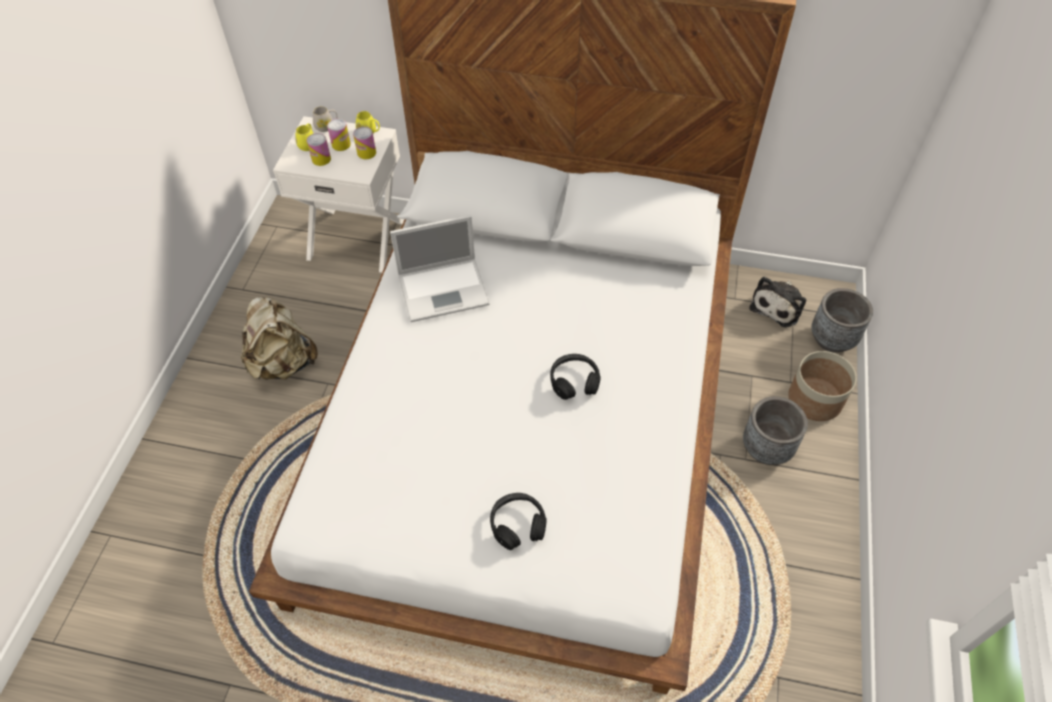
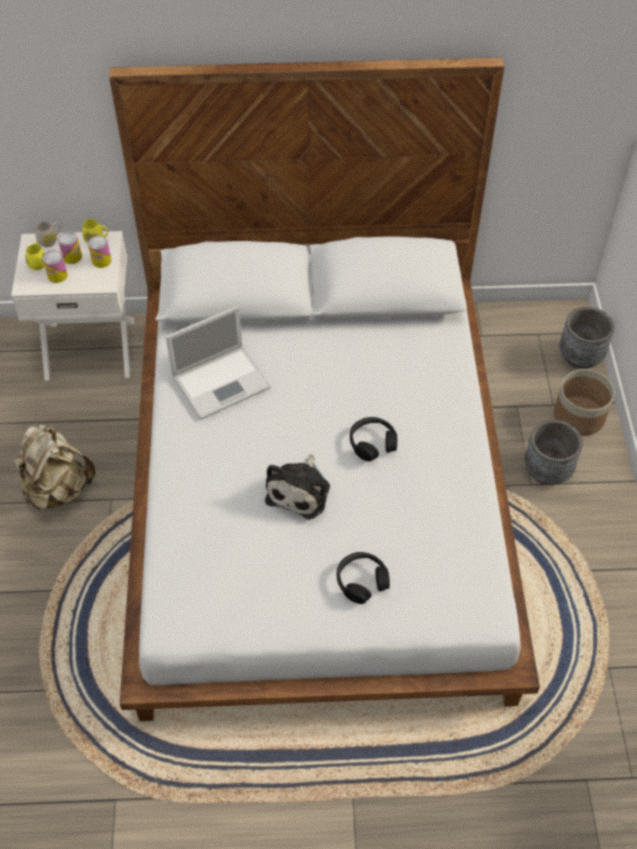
camera: 15 degrees left, 0 degrees up
plush toy [749,276,806,328] -> plush toy moved to [265,454,330,519]

